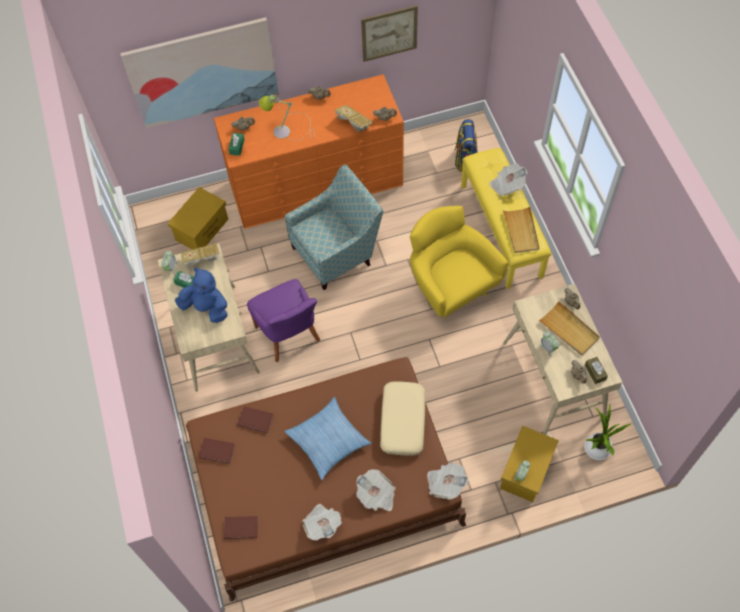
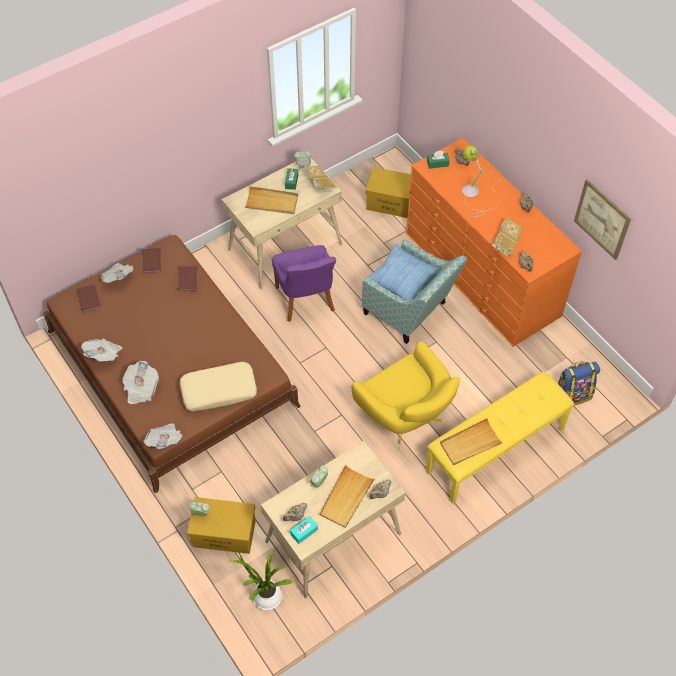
camera: 70 degrees right, 5 degrees down
picture [120,17,279,129] -> none
blue plush toy [175,268,228,323] -> beige tray [244,186,298,214]
purple chair [247,279,320,362] -> purple chair turned 60 degrees counterclockwise [272,245,336,322]
pillow [285,397,372,480] -> pillow moved to [367,243,439,300]
yellow armchair [410,206,508,321] -> yellow armchair turned 105 degrees clockwise [352,341,460,449]
newspaper [489,163,528,197] -> newspaper moved to [101,263,133,283]
brown tissue box [585,357,608,384] -> turquoise tissue box [290,516,318,544]

